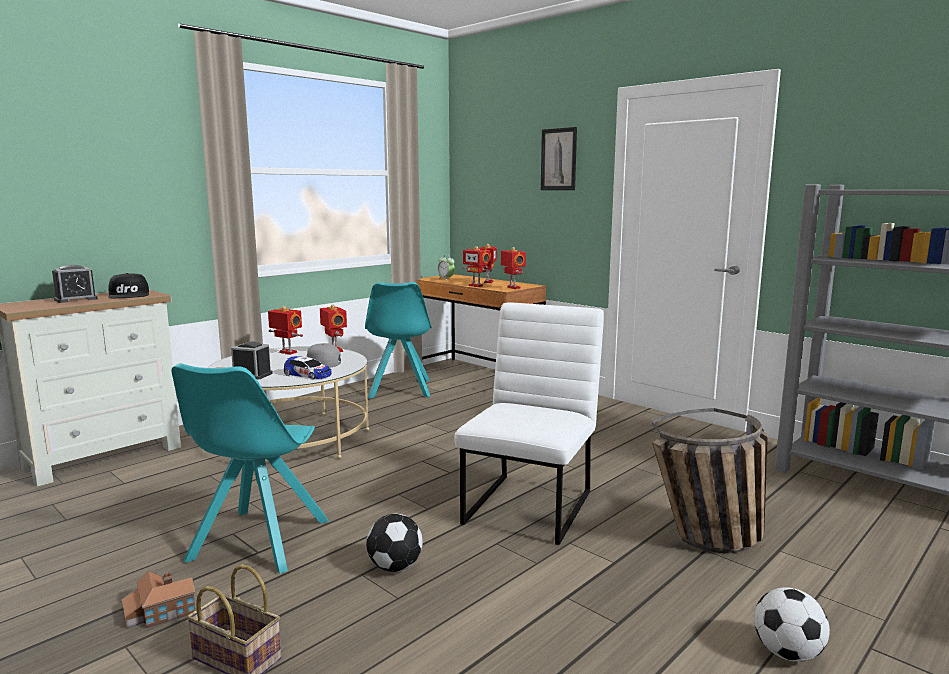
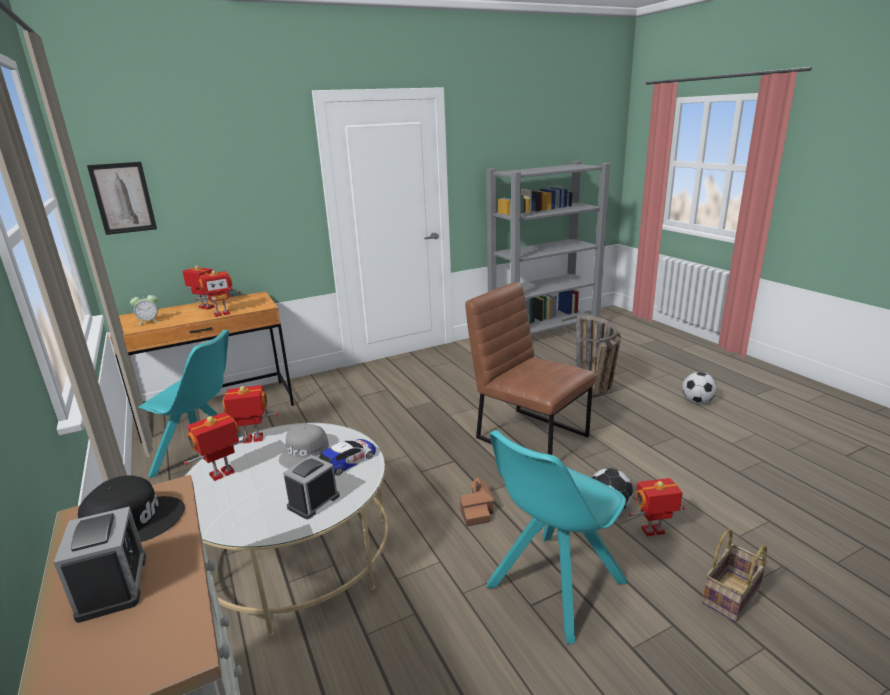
camera: 70 degrees left, 10 degrees up
toy house [122,571,195,629] -> toy house moved to [459,477,495,527]
turquoise chair [171,363,329,574] -> turquoise chair turned 105 degrees clockwise [487,430,627,644]
white chair [454,302,604,545] -> brown chair [465,282,596,455]
toy robot [501,247,526,289] -> toy robot moved to [628,478,685,536]
picture [541,127,577,190] -> picture moved to [87,162,157,235]

